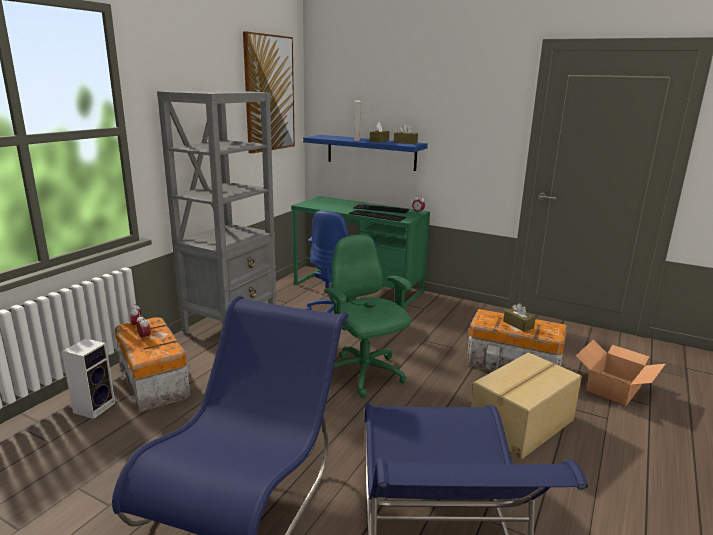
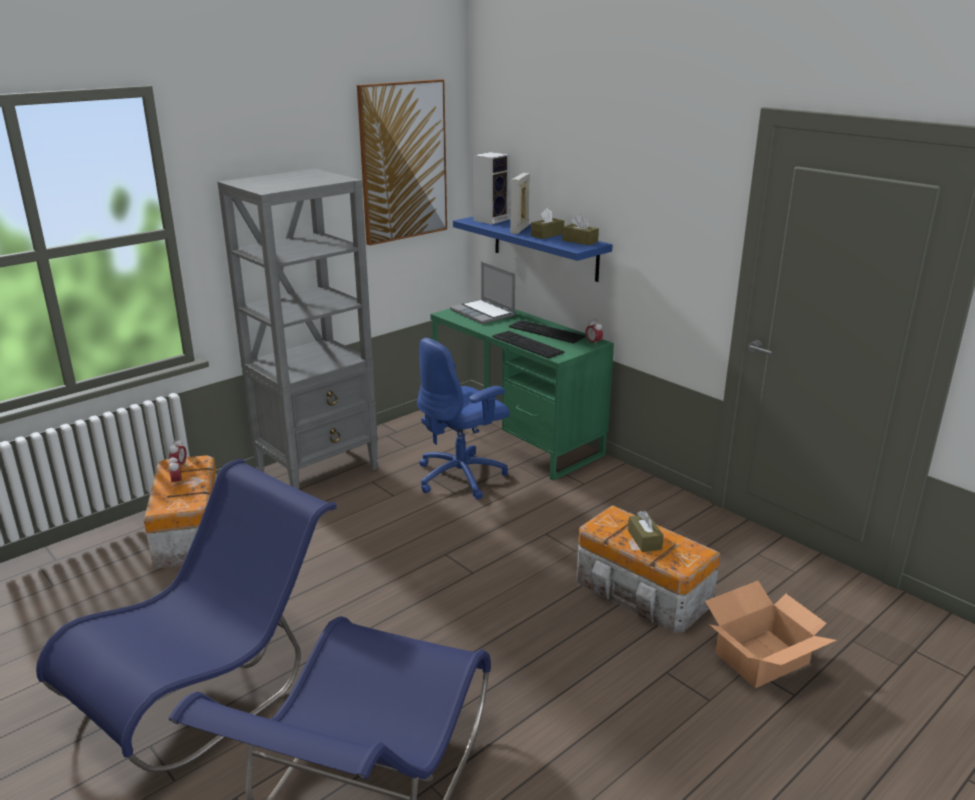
camera: 20 degrees right, 5 degrees up
speaker [62,338,115,419] -> speaker moved to [473,152,509,224]
green office chair [324,235,412,398] -> none
cardboard box [471,353,582,459] -> none
none -> laptop [450,262,515,324]

